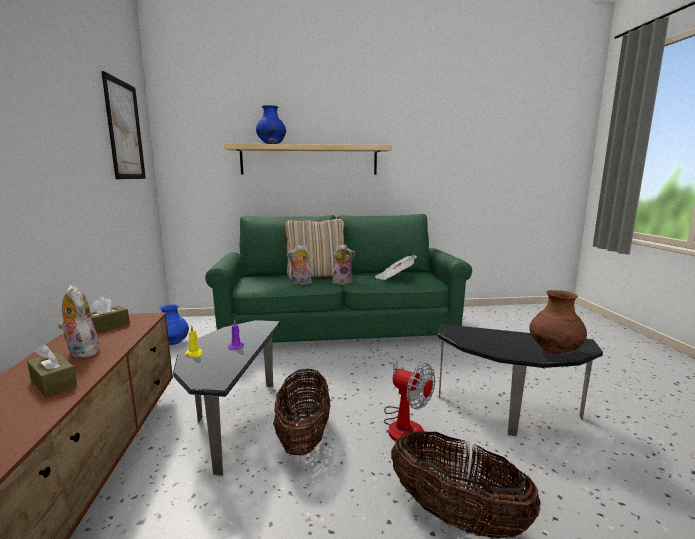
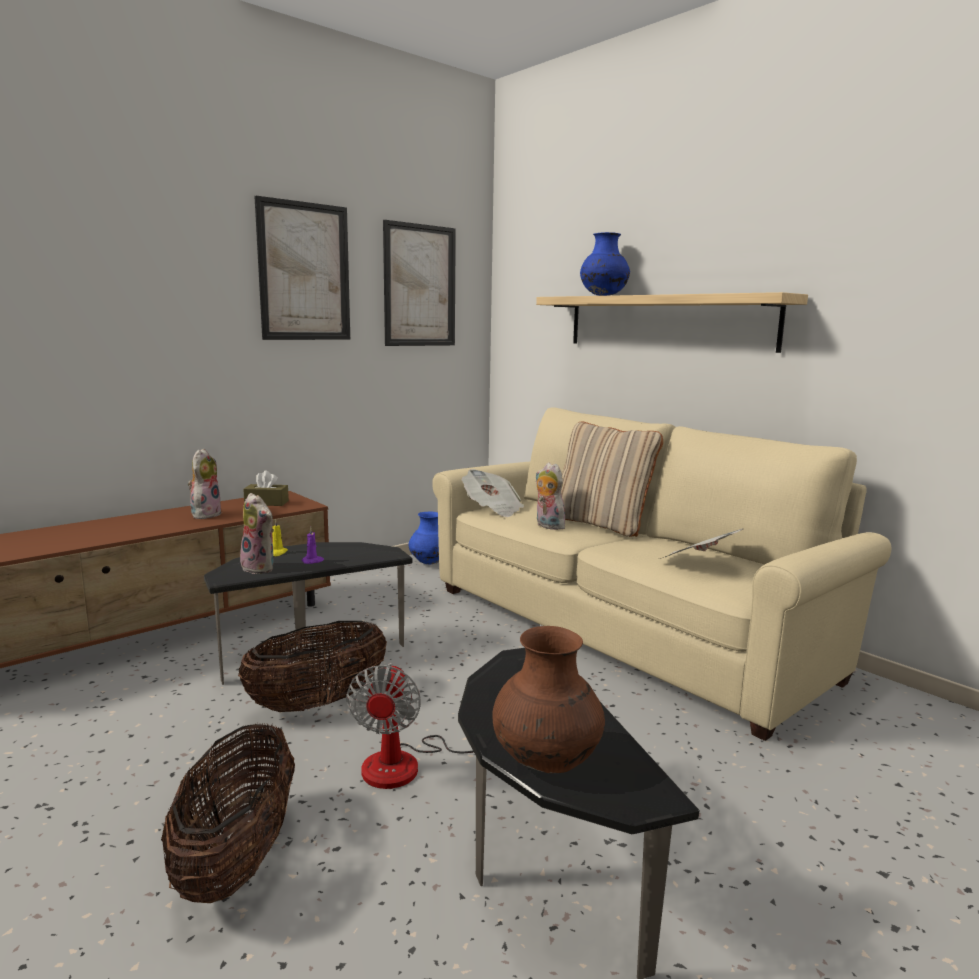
camera: 55 degrees right, 0 degrees up
brown tissue box [27,344,77,397] -> none
green sofa [205,214,472,343] -> beige sofa [432,407,891,741]
plush toy [333,244,355,285] -> plush toy moved to [240,493,274,574]
none -> picture [254,196,350,340]
none -> newspaper [462,469,524,517]

